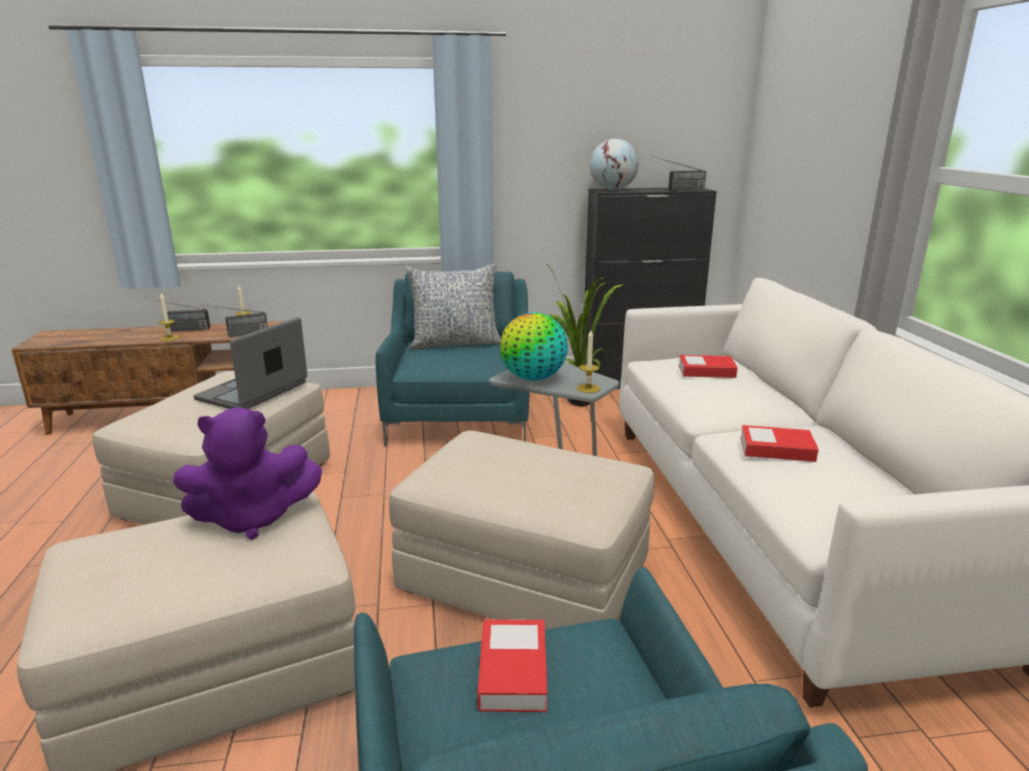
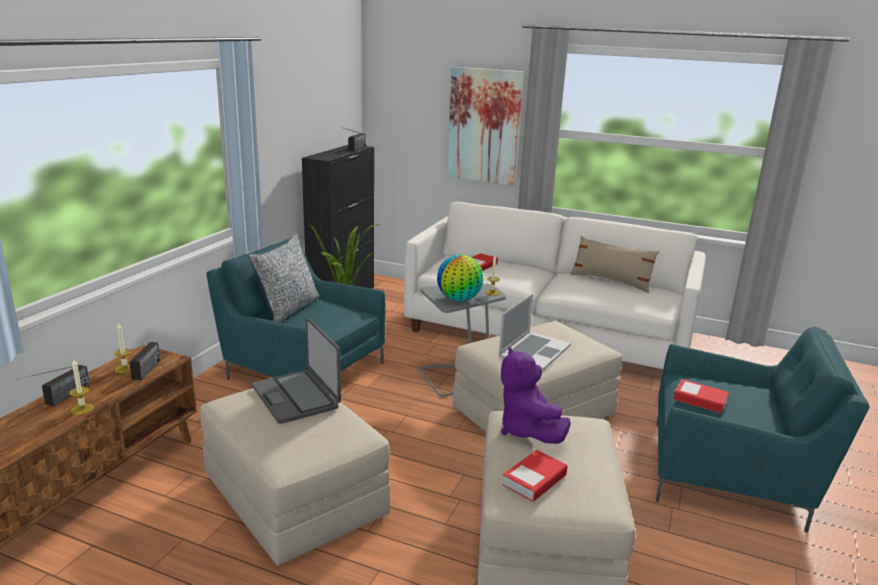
camera: 60 degrees left, 0 degrees up
purple plush toy [173,407,322,540] -> purple plush toy turned 150 degrees clockwise [501,346,571,444]
globe [590,139,639,190] -> none
book [740,425,818,462] -> book moved to [502,450,568,502]
none -> picture [447,67,524,185]
none -> laptop [499,294,571,370]
none -> beige pillow [570,236,659,293]

